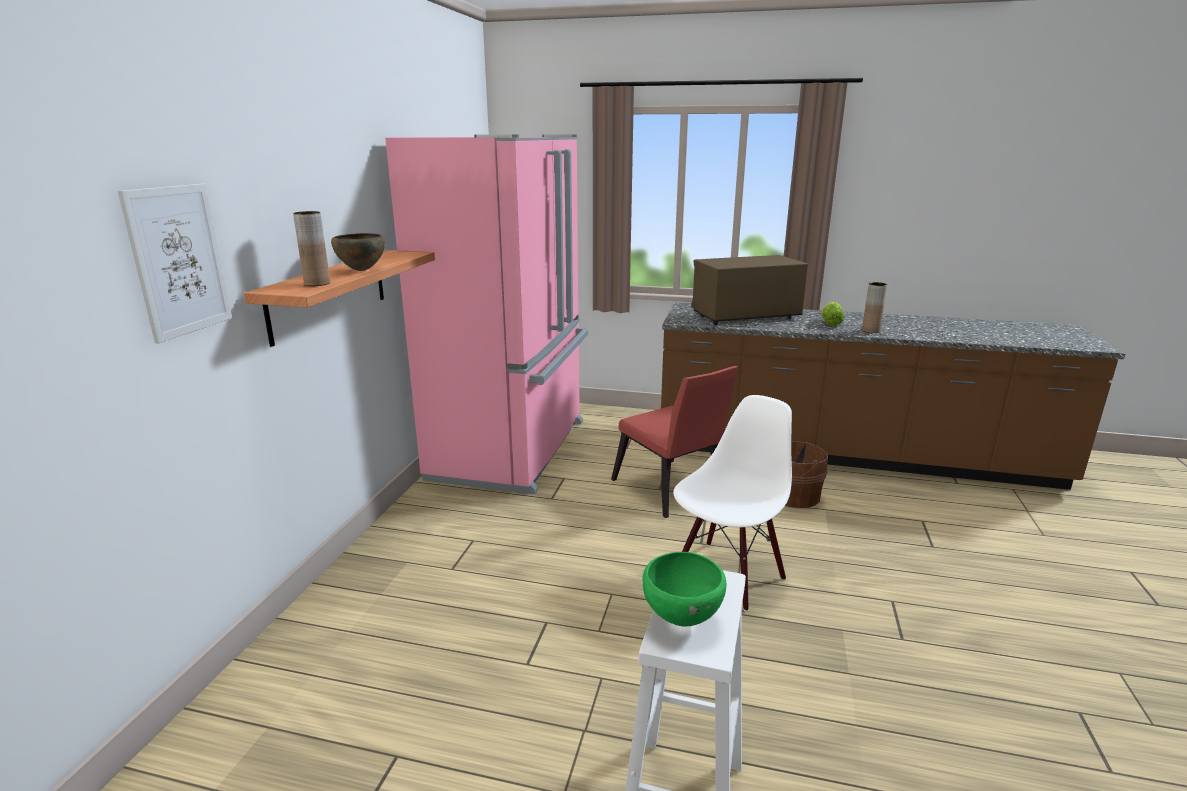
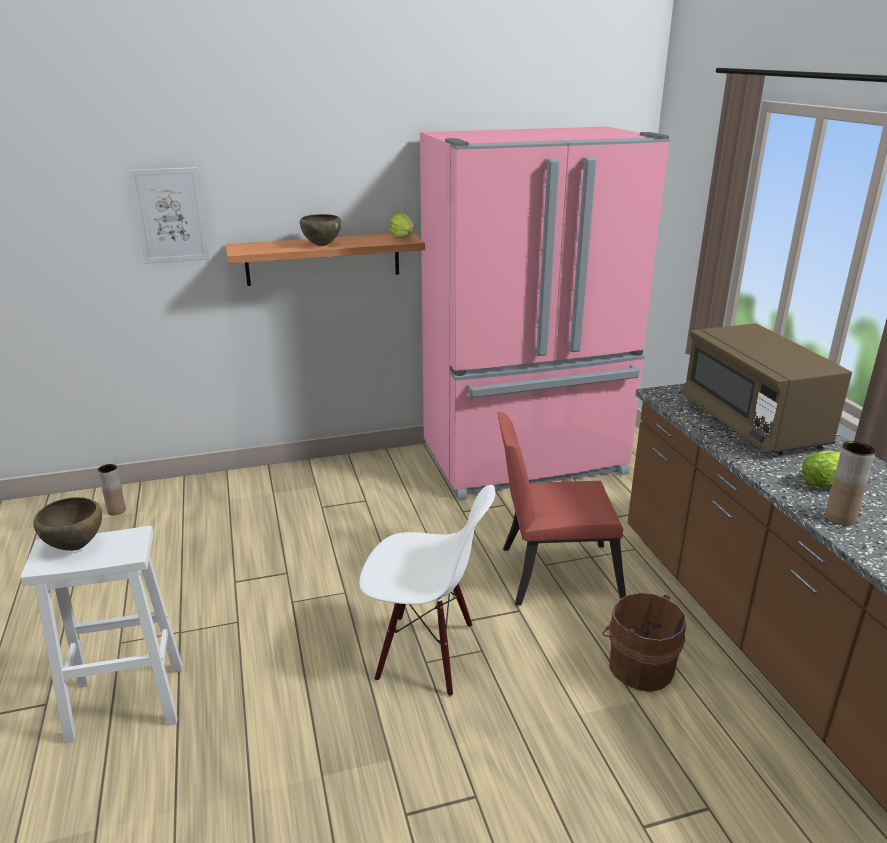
camera: 60 degrees right, 5 degrees up
brown vase [293,211,330,286] -> brown vase moved to [98,464,126,516]
red chair [611,366,738,518] -> red chair turned 60 degrees clockwise [497,412,626,606]
green bowl [643,552,726,626] -> brown bowl [33,497,102,551]
brown microwave [691,255,808,325] -> brown microwave turned 150 degrees counterclockwise [681,323,852,455]
none -> lettuce [389,212,414,238]

